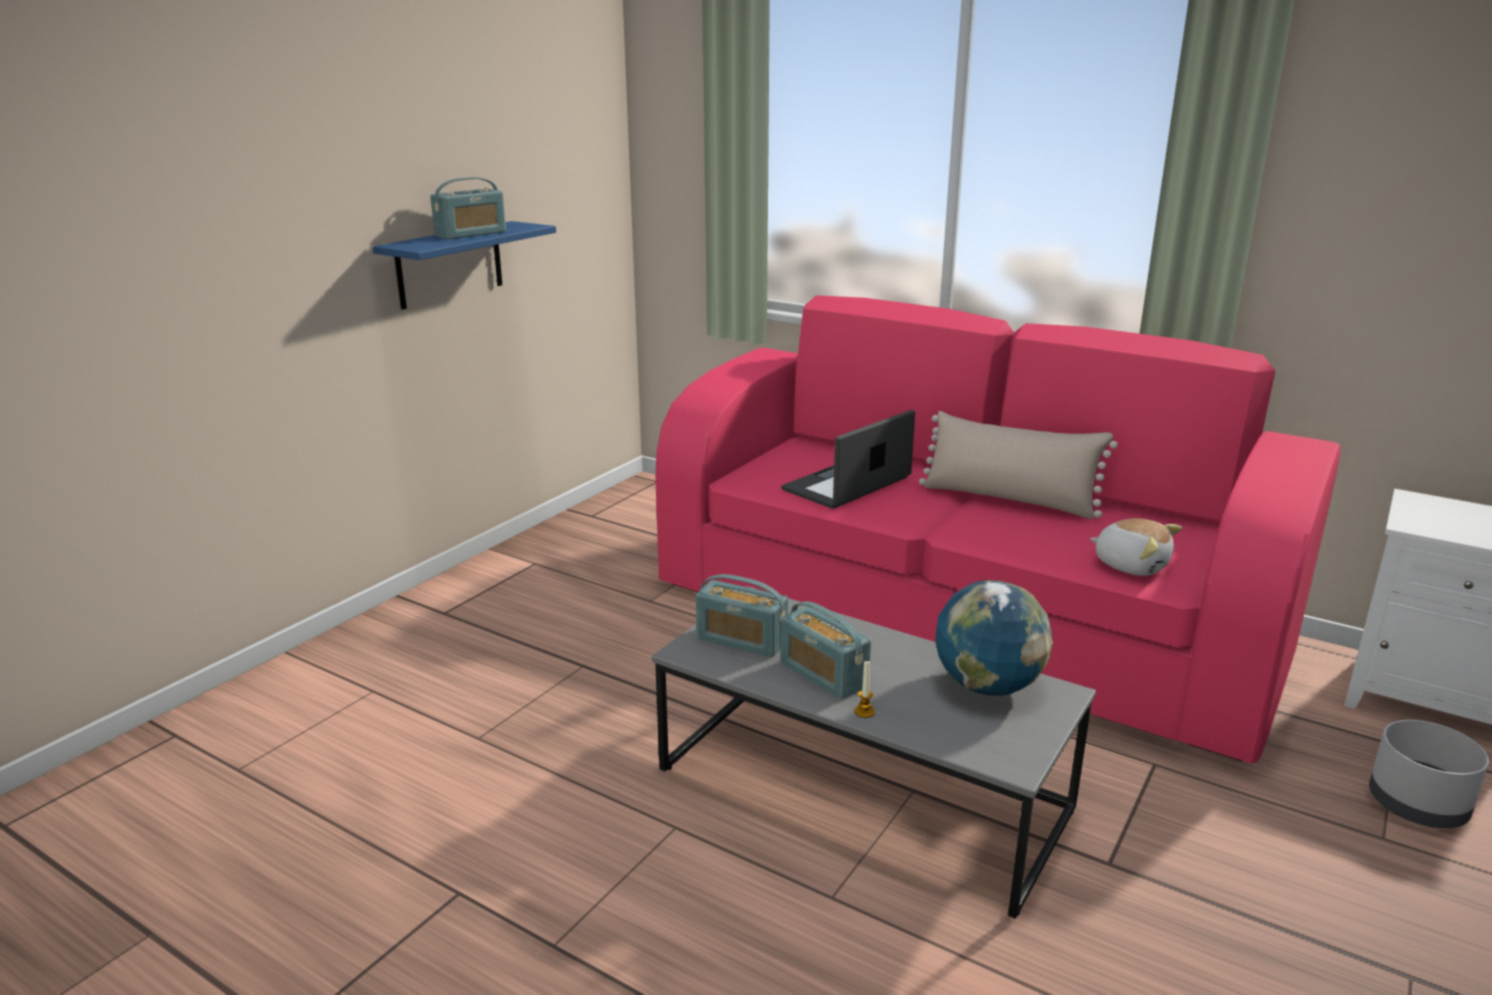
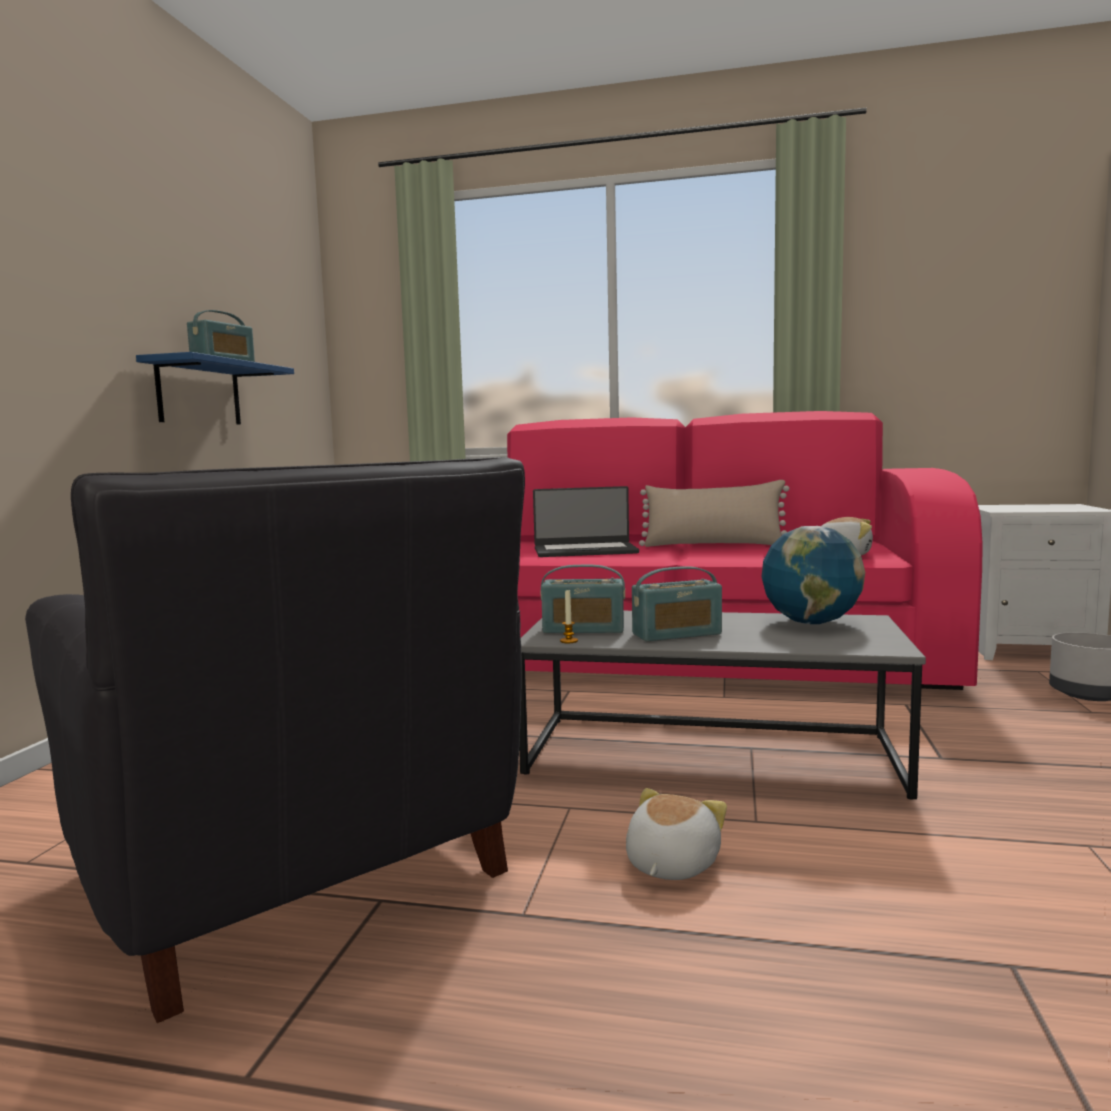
camera: 20 degrees left, 15 degrees down
radio [780,601,871,700] -> radio turned 45 degrees counterclockwise [632,566,722,641]
laptop [781,410,915,509] -> laptop turned 120 degrees counterclockwise [533,486,639,557]
candle [855,661,875,718] -> candle moved to [560,588,578,643]
none -> black armchair [25,457,525,1023]
none -> plush toy [626,788,727,880]

